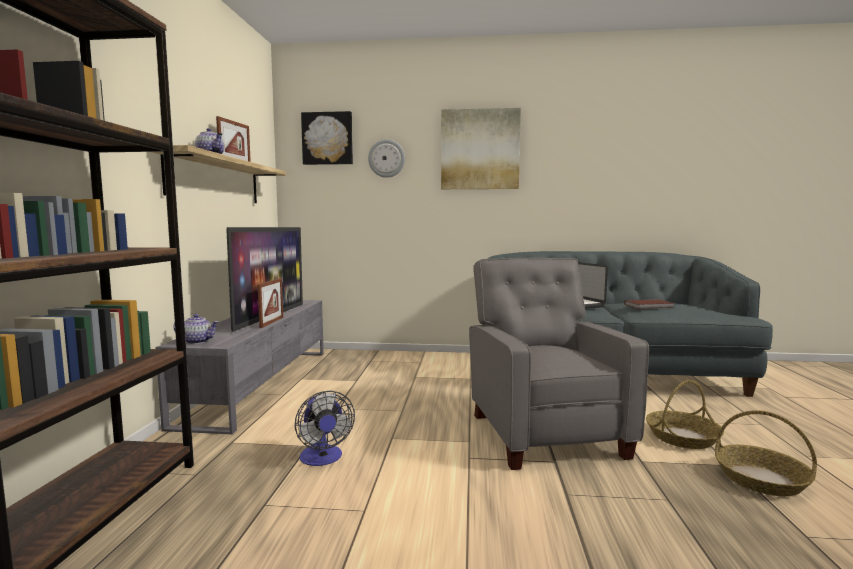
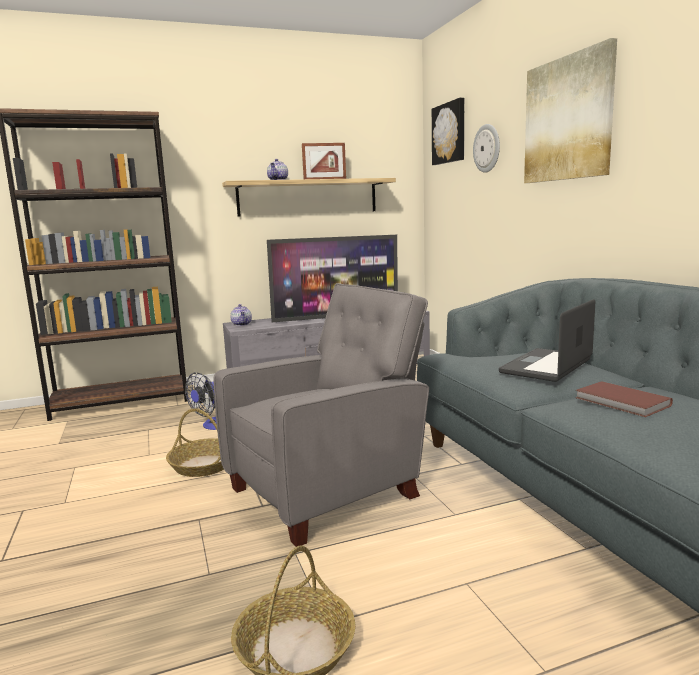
camera: 65 degrees right, 5 degrees up
picture frame [257,278,283,328] -> none
basket [646,380,724,449] -> basket moved to [166,408,224,477]

